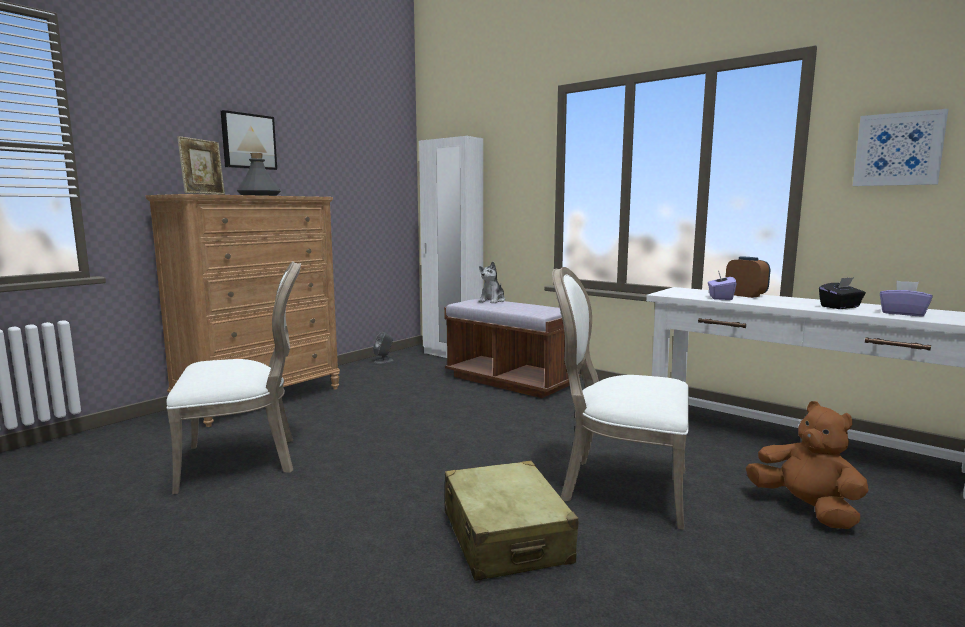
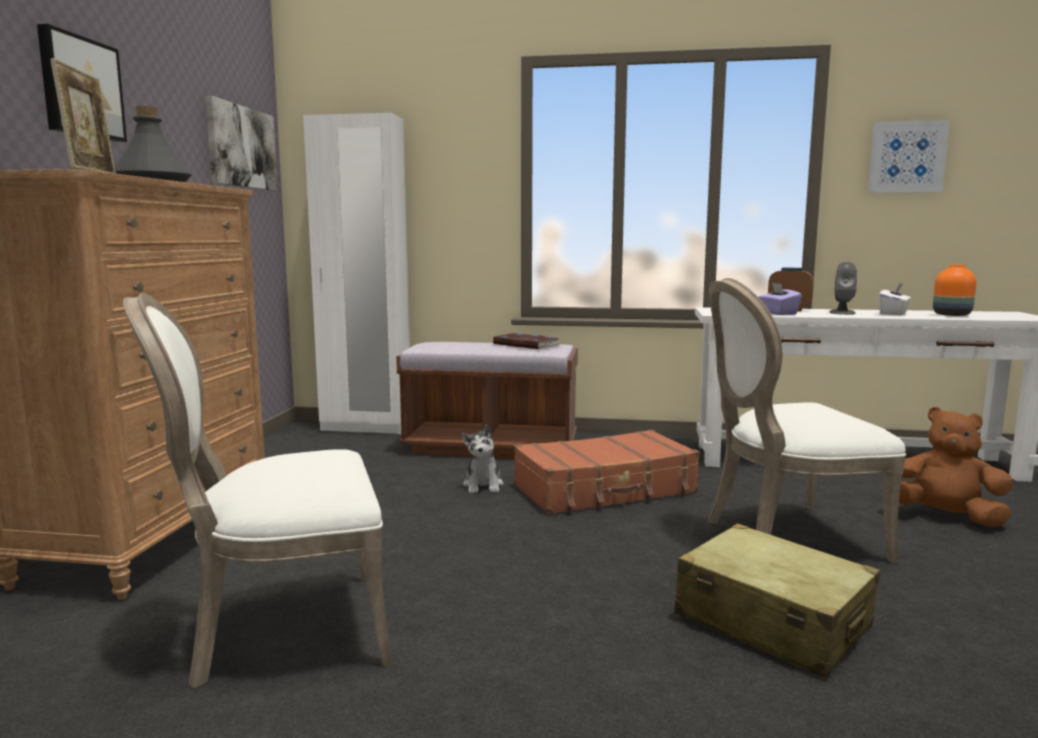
camera: 30 degrees left, 0 degrees up
white chair [166,261,301,494] -> white chair turned 150 degrees counterclockwise [123,293,392,689]
grey speaker [373,332,394,364] -> grey speaker moved to [830,262,857,315]
plush toy [478,261,505,303] -> plush toy moved to [462,425,504,493]
black tissue box [819,277,866,309] -> white tissue box [879,283,911,315]
purple tissue box [880,281,932,316] -> orange vase [933,264,976,316]
none -> picture [205,96,278,191]
none -> book [493,333,560,349]
none -> brown suitcase [514,430,700,515]

